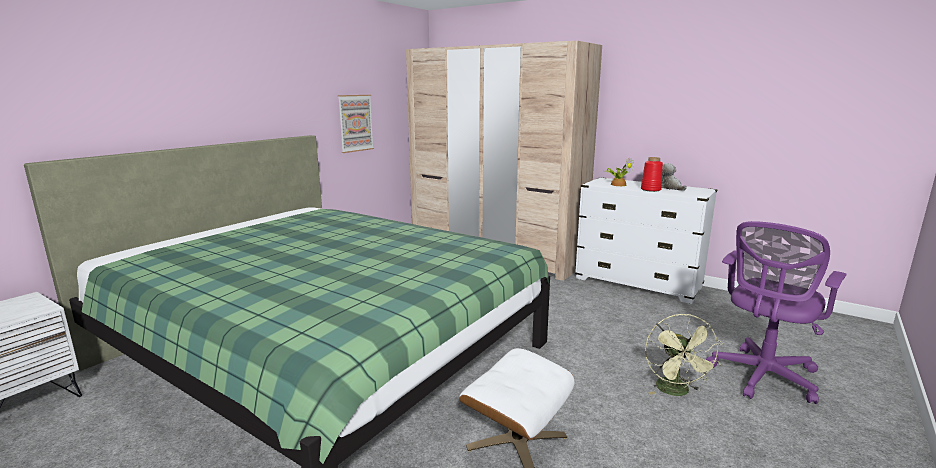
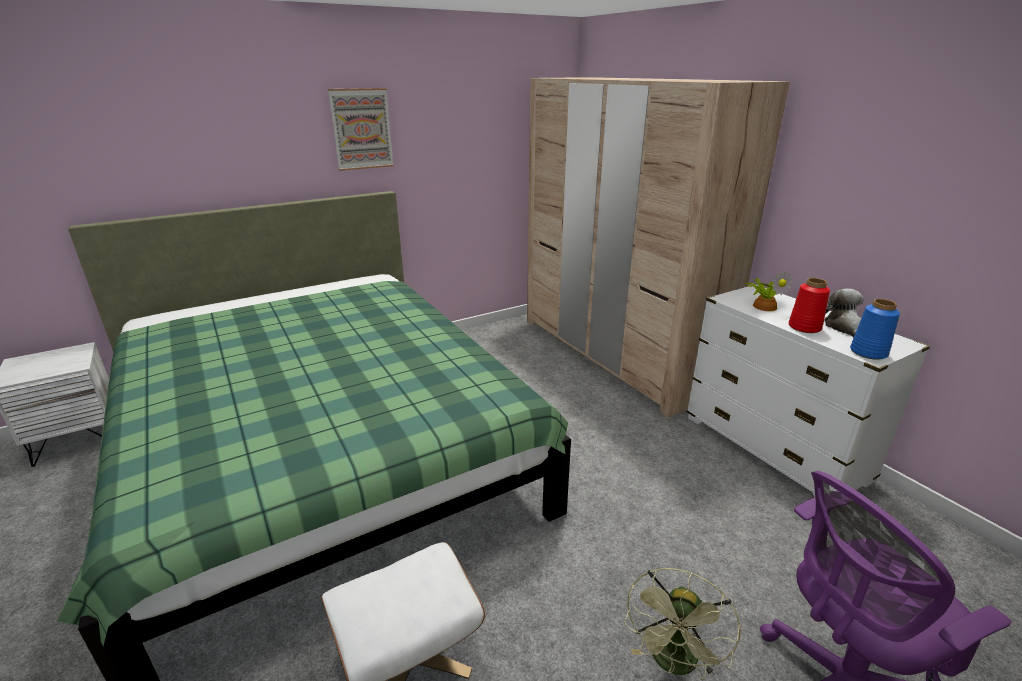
camera: 25 degrees right, 10 degrees up
picture [338,95,374,153] -> picture moved to [328,88,394,171]
none -> blue vase [850,299,900,360]

